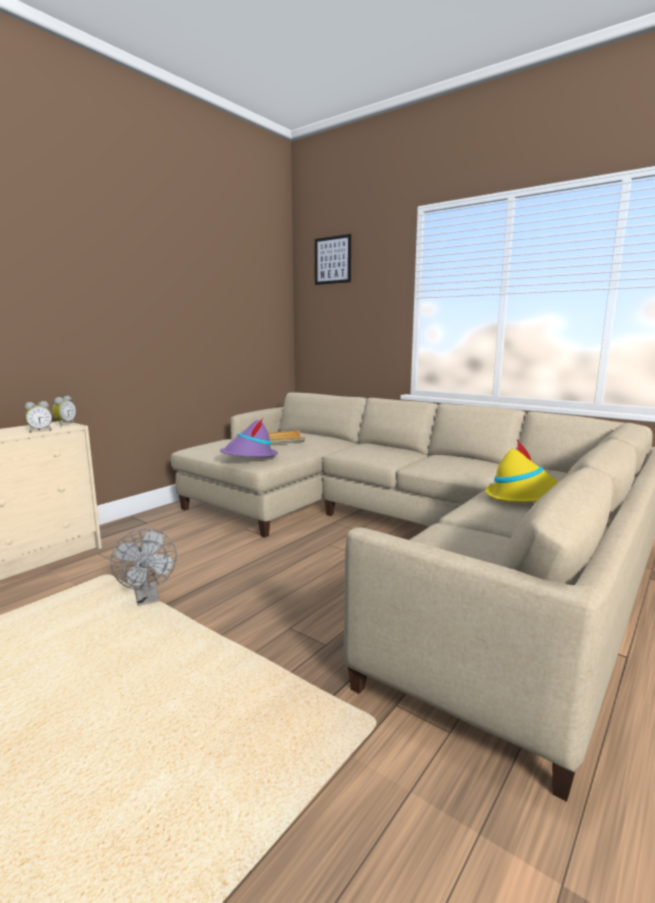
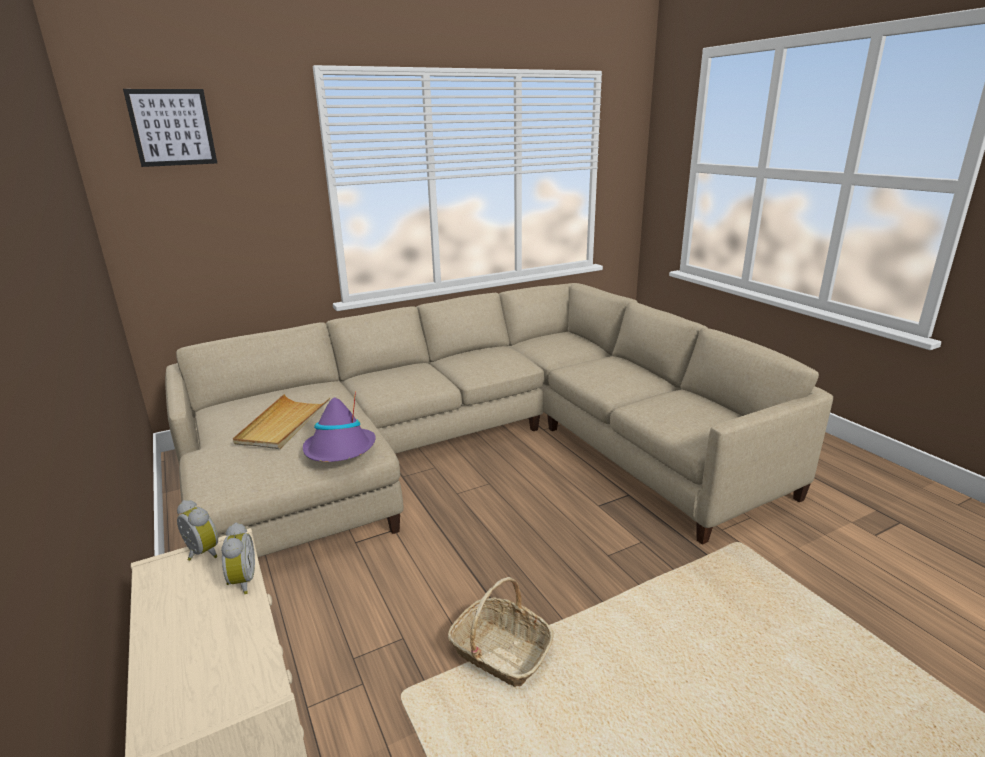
camera: 65 degrees left, 10 degrees up
grey fan [111,528,177,606] -> basket [448,577,554,687]
yellow hat [485,440,558,502] -> none

